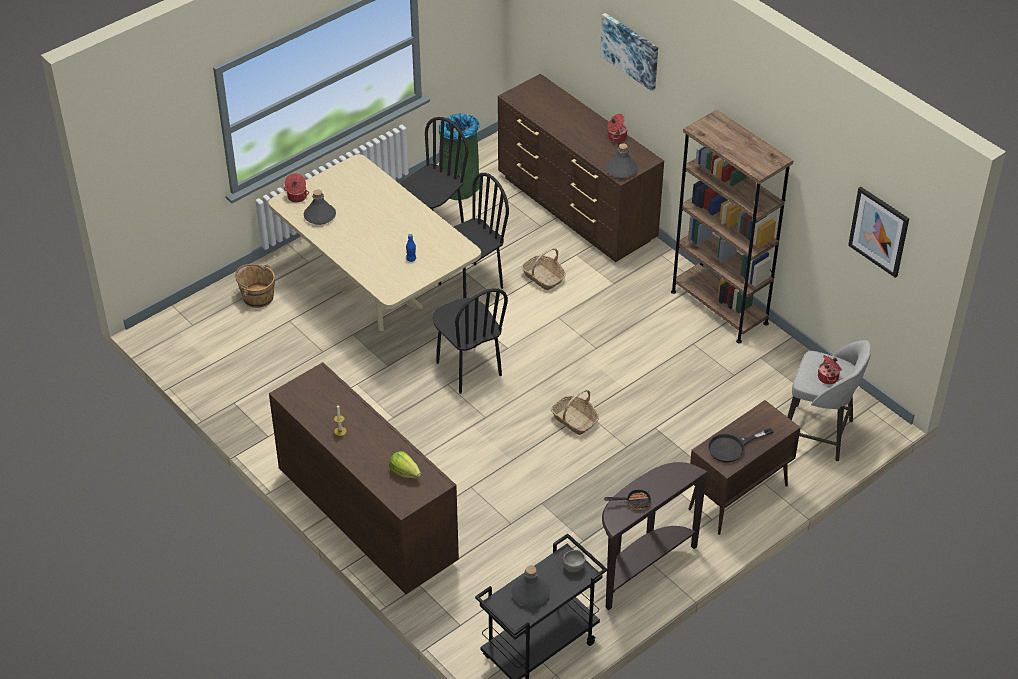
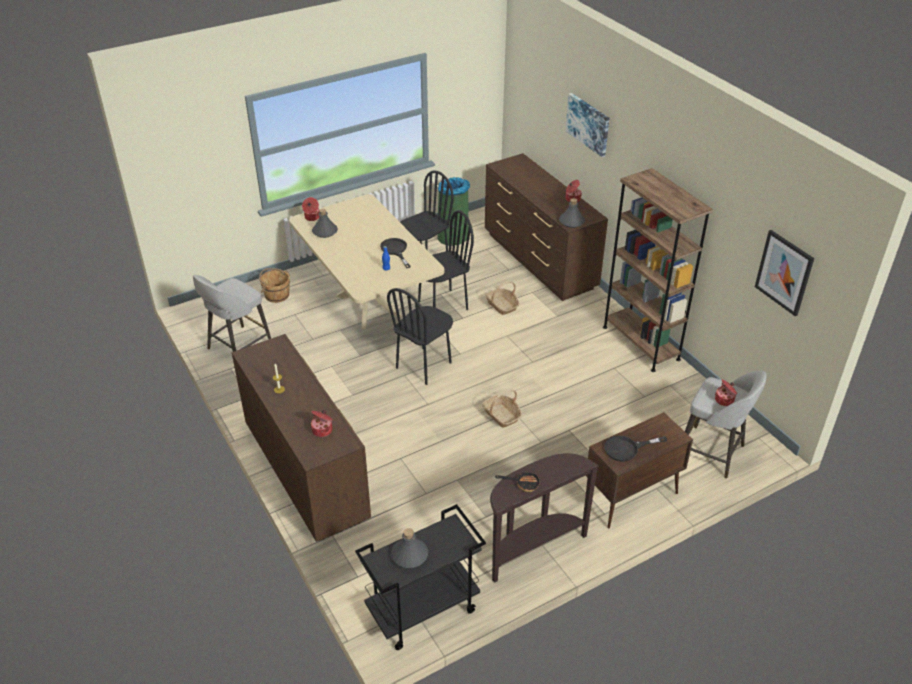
camera: 10 degrees right, 5 degrees down
lettuce [389,451,421,478] -> cooking pot [311,410,333,437]
black chair [433,288,508,394] -> black chair turned 60 degrees clockwise [387,288,453,385]
grey bowl [563,550,586,572] -> none
none -> grey stool [193,275,271,352]
none -> black frying pan [380,238,411,268]

